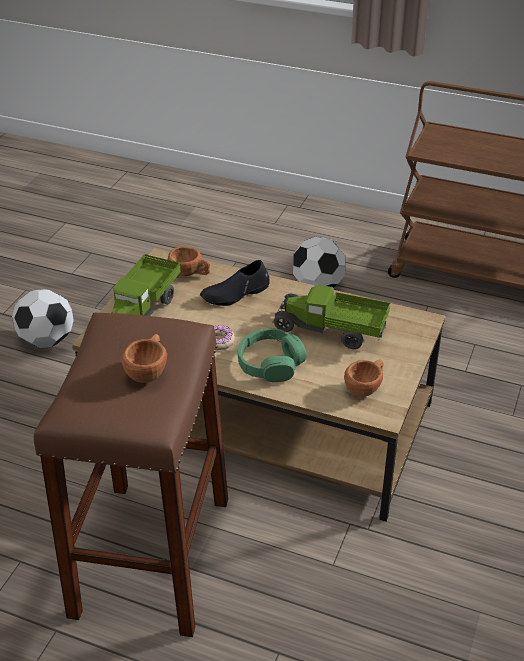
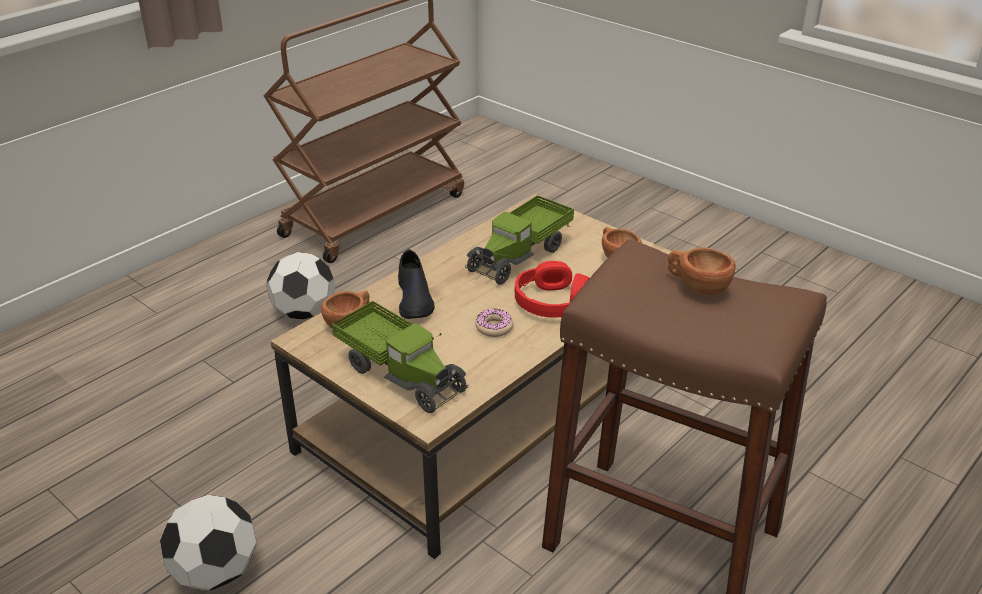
camera: 70 degrees left, 5 degrees down
green headphones [238,328,306,382] -> red headphones [515,261,589,317]

